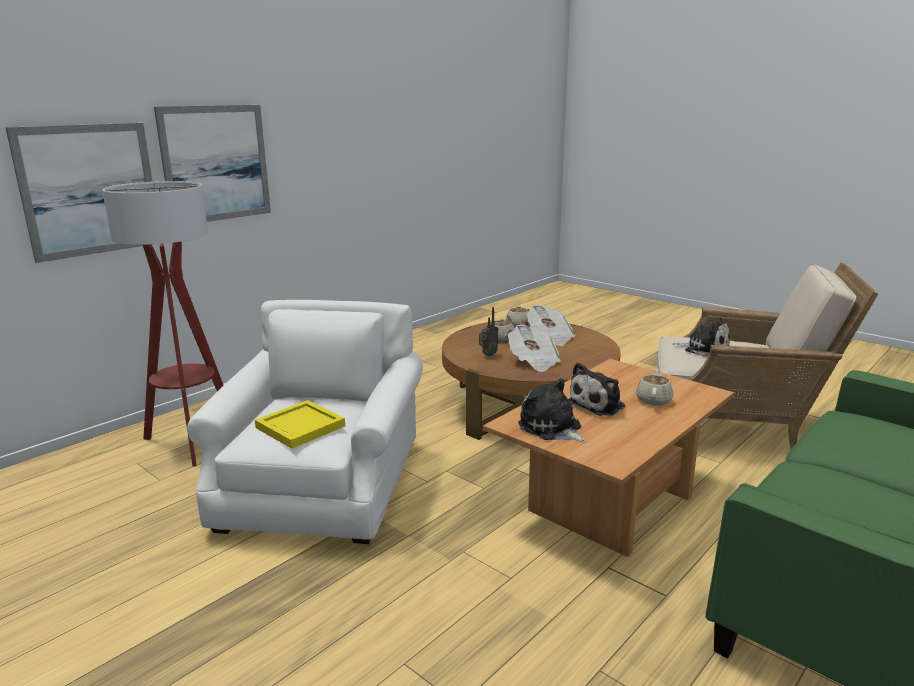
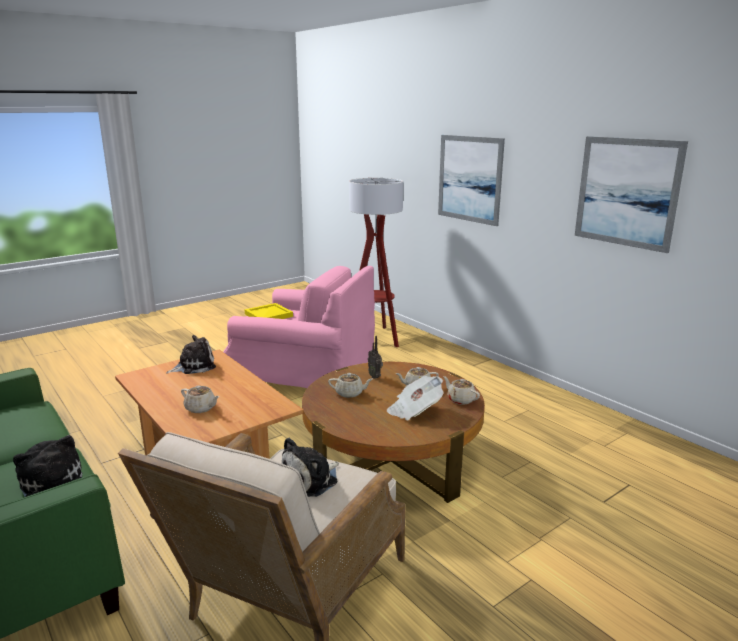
camera: 100 degrees right, 0 degrees up
picture [5,123,153,263] -> picture moved to [575,136,688,253]
white armchair [187,300,423,544] -> pink armchair [223,266,375,388]
newspaper [508,325,561,372] -> beige teapot [328,373,372,398]
plush toy [568,363,625,416] -> plush toy moved to [13,435,82,497]

